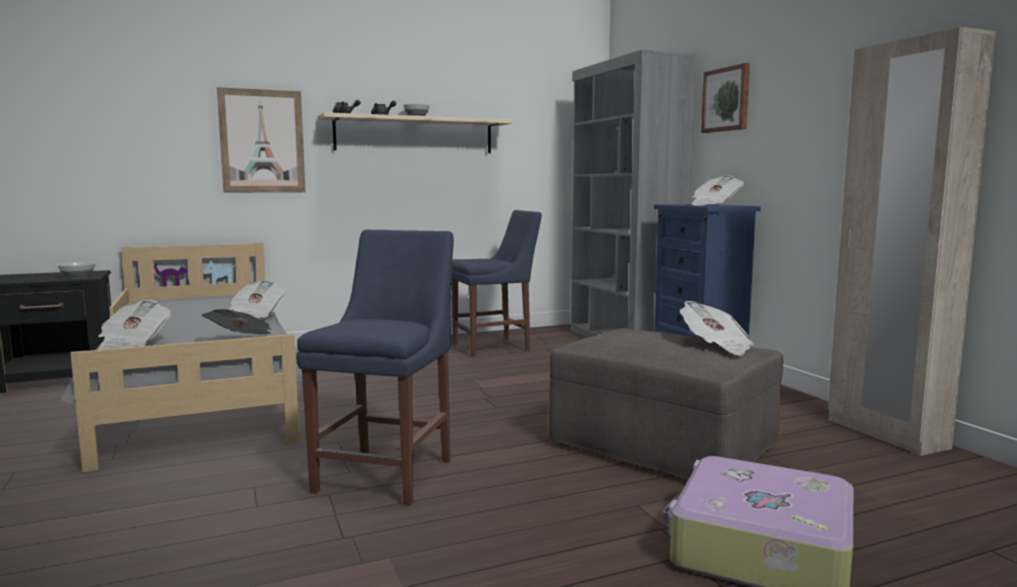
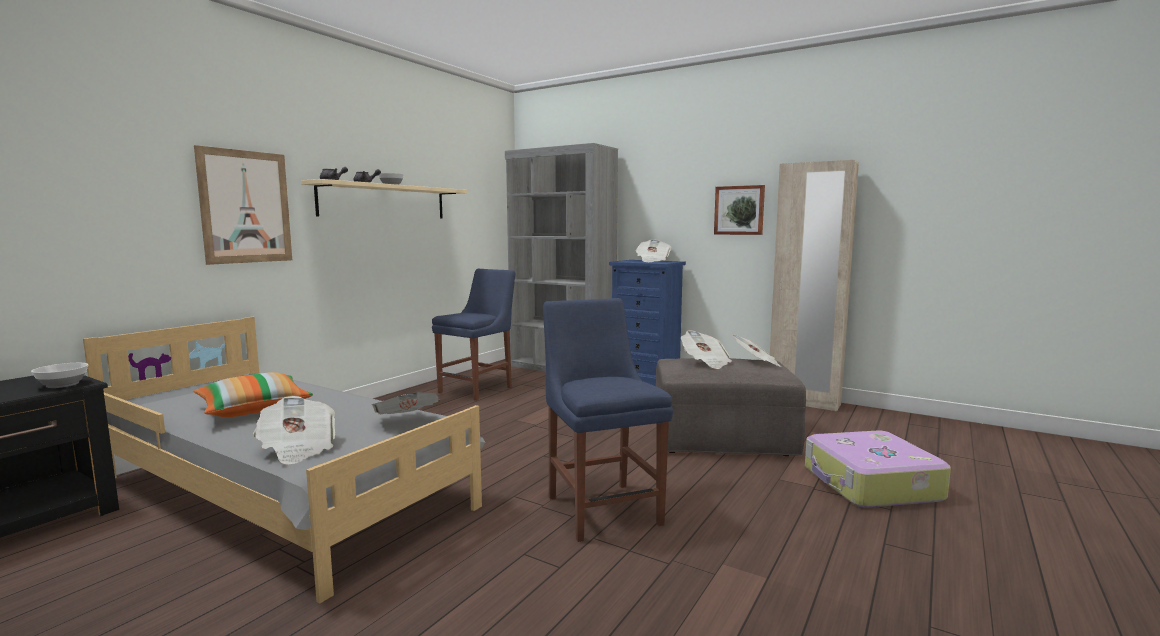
camera: 35 degrees left, 0 degrees up
newspaper [229,280,286,318] -> newspaper moved to [681,330,732,369]
picture [701,63,750,133] -> picture moved to [714,185,765,235]
none -> pillow [194,372,313,417]

